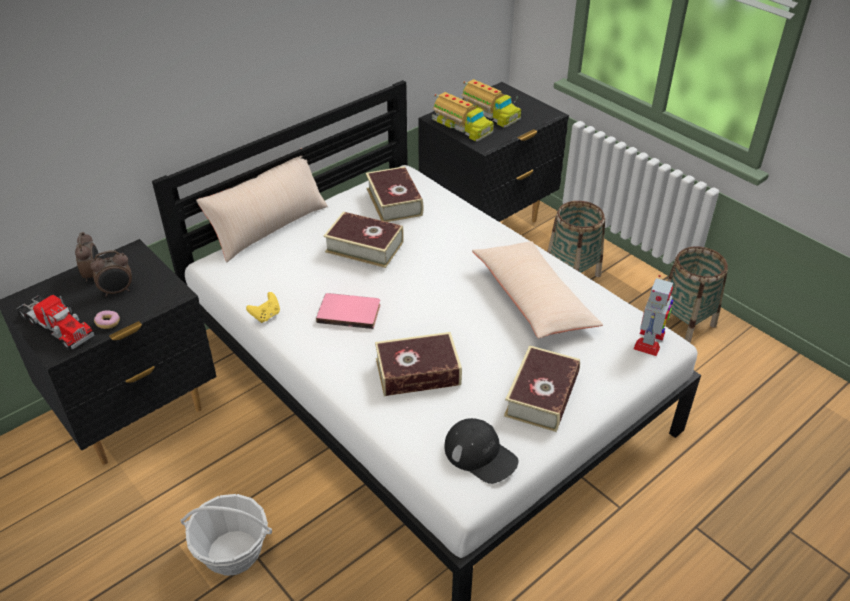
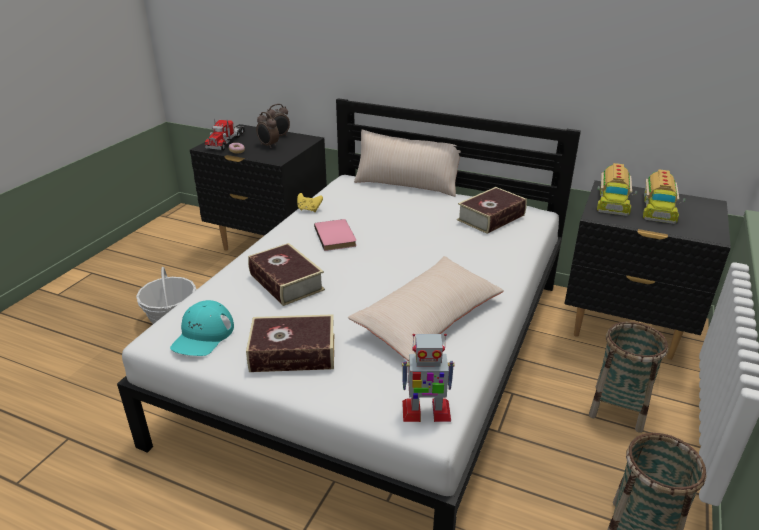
camera: 65 degrees right, 10 degrees down
book [324,212,404,268] -> none
black cap [444,418,519,484] -> turquoise cap [170,300,234,356]

